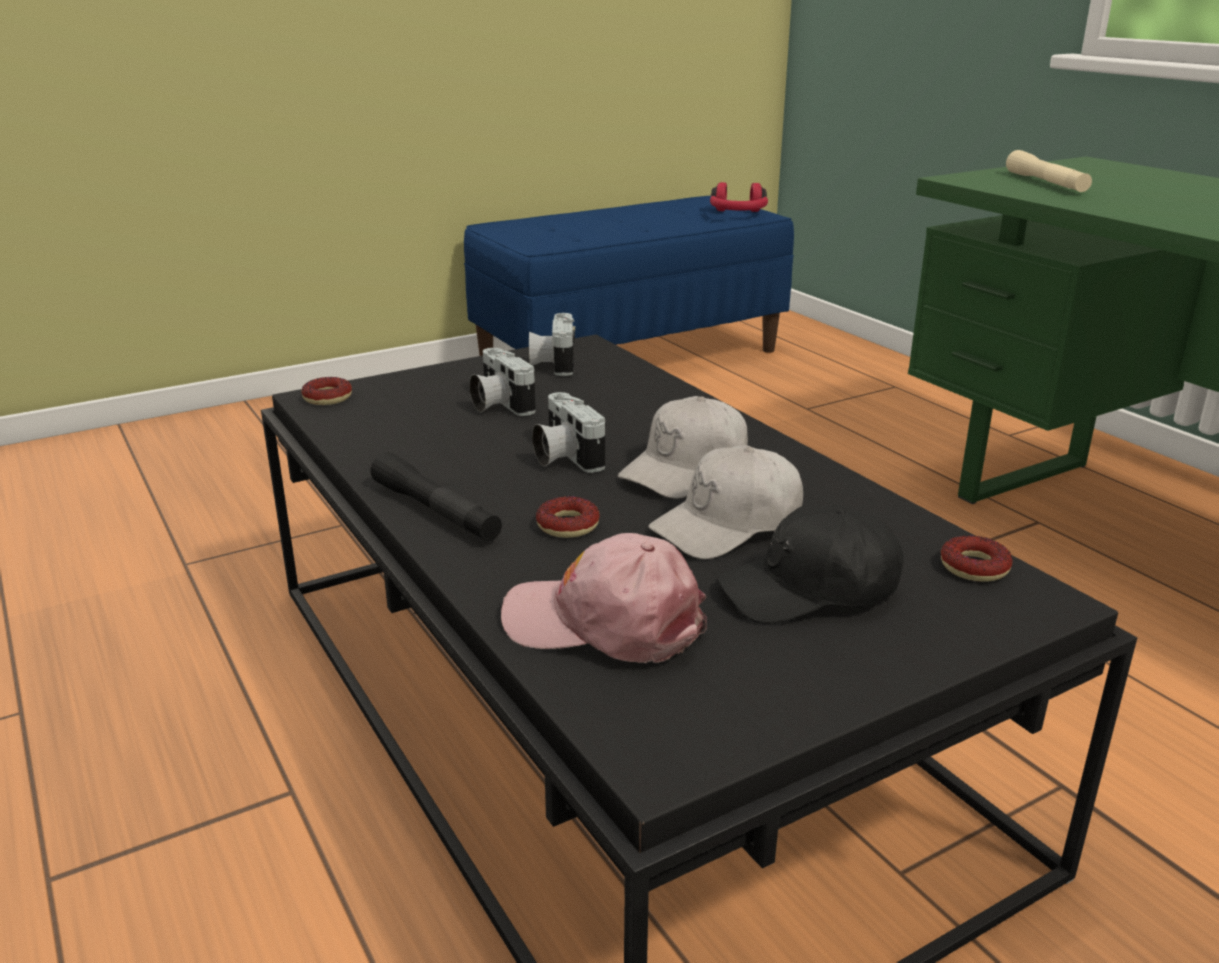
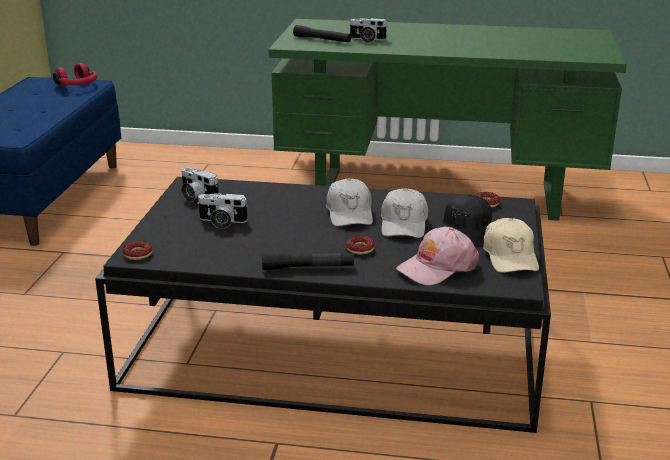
camera: 50 degrees left, 0 degrees up
camera [532,392,606,473] -> camera moved to [350,18,388,43]
beige flashlight [1006,150,1092,192] -> black flashlight [293,25,351,43]
none -> beige cap [483,218,539,273]

